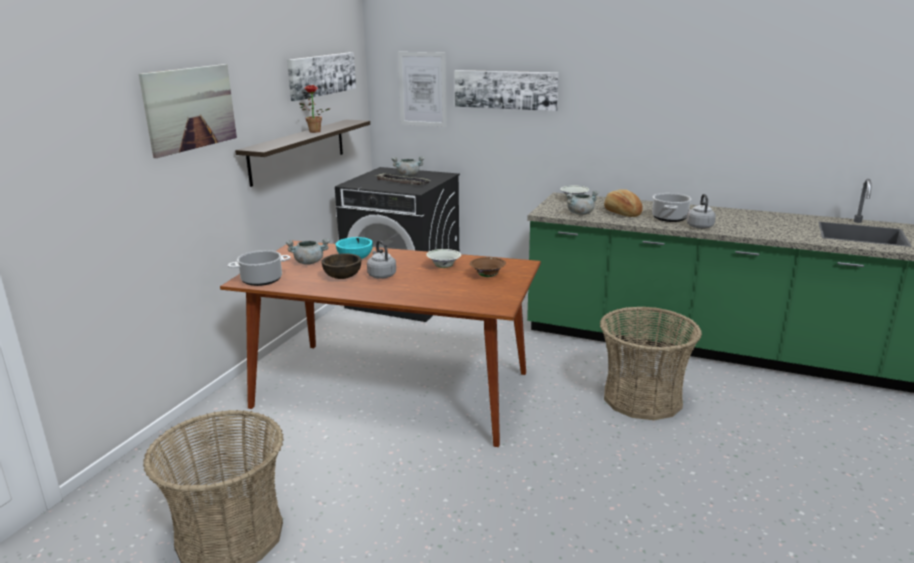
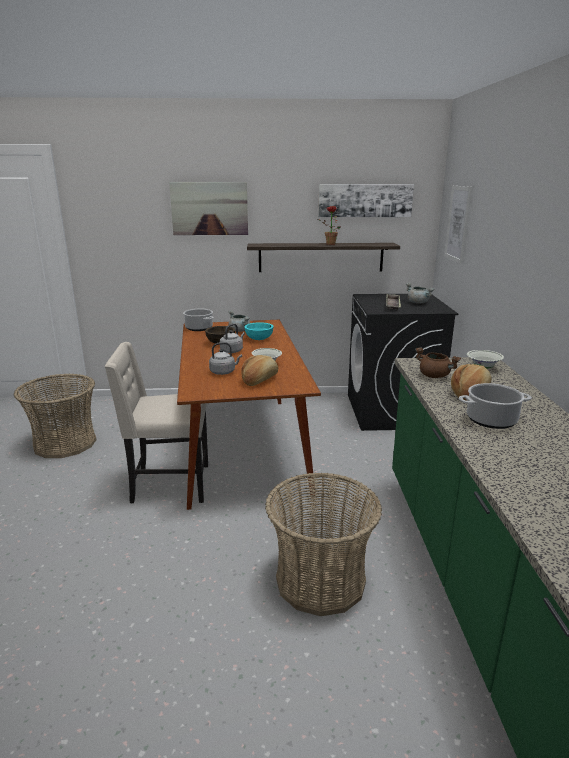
camera: 65 degrees right, 0 degrees up
picture [455,70,559,111] -> none
brown bowl [470,257,506,277] -> bread [241,355,279,386]
grey cooking pot [566,190,599,215] -> brown cooking pot [415,347,461,378]
grey kettle [687,194,716,229] -> grey kettle moved to [209,342,242,375]
none -> beige chair [105,342,208,503]

